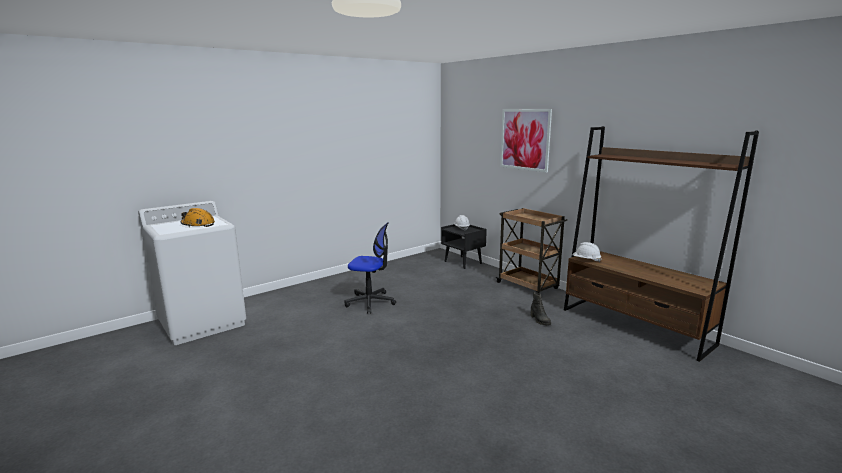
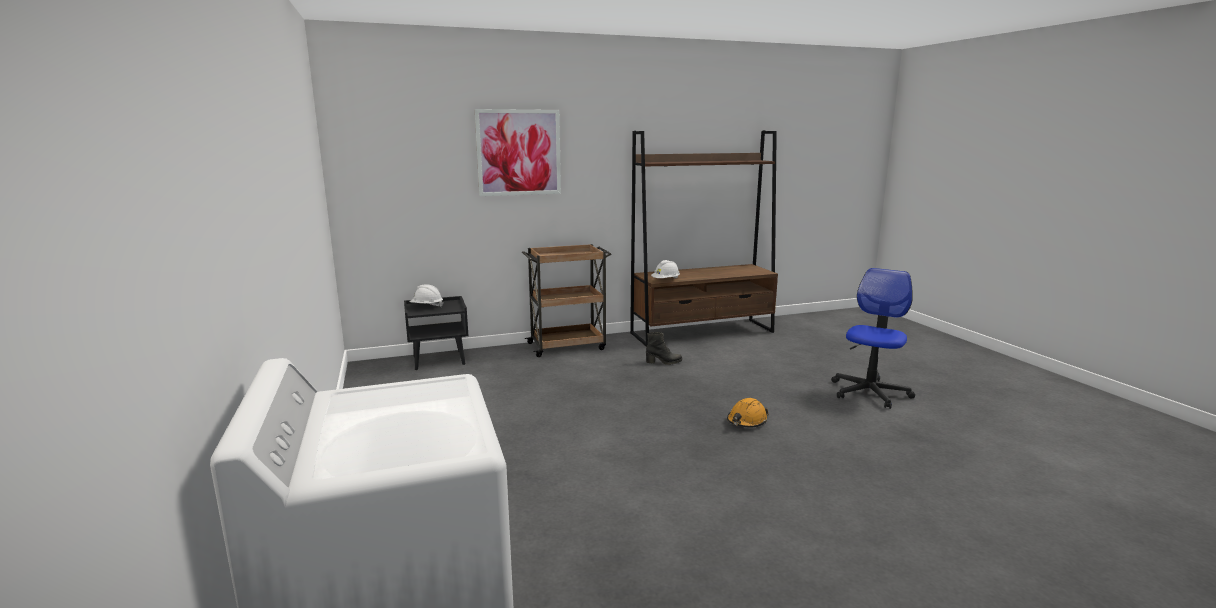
camera: 70 degrees left, 0 degrees up
orange hard hat [181,208,215,227] -> orange hard hat moved to [727,398,769,428]
office chair [344,222,396,314] -> office chair moved to [831,268,915,409]

